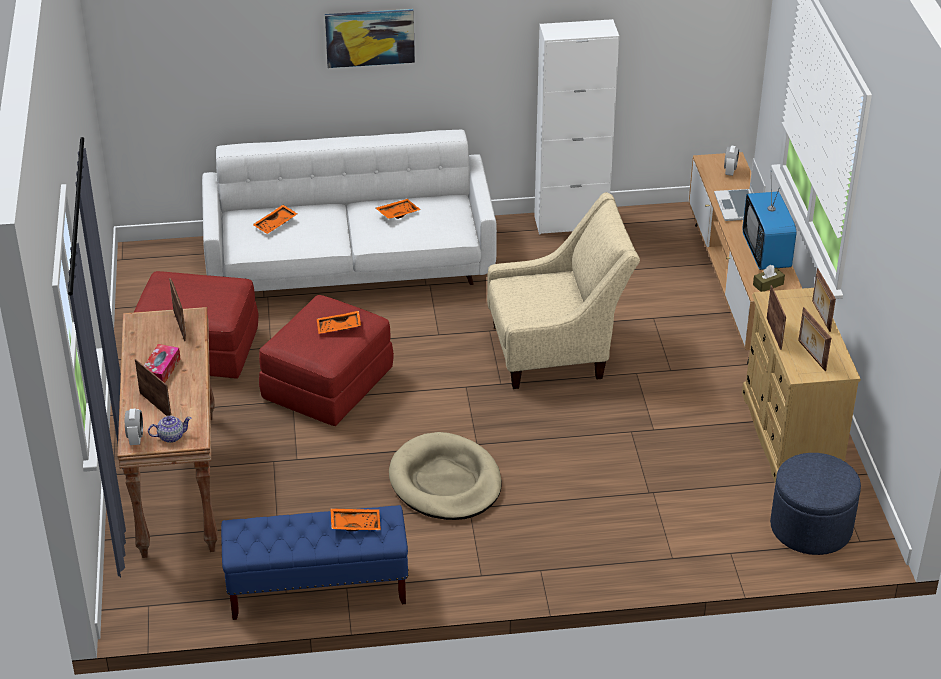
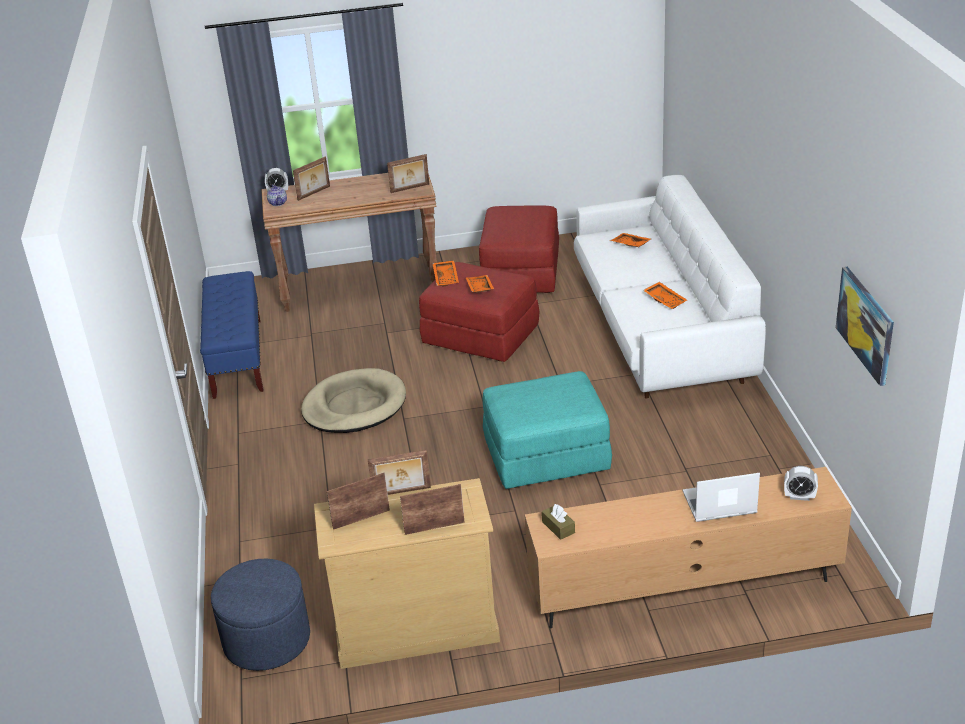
camera: 90 degrees right, 5 degrees down
tissue box [144,344,180,383] -> none
picture [325,9,415,68] -> picture moved to [836,267,894,386]
orange tray [330,508,381,531] -> orange tray moved to [432,260,459,286]
beige armchair [487,192,640,389] -> turquoise ottoman [483,371,612,489]
white cabinet [534,19,619,235] -> none
television [743,183,797,270] -> none

